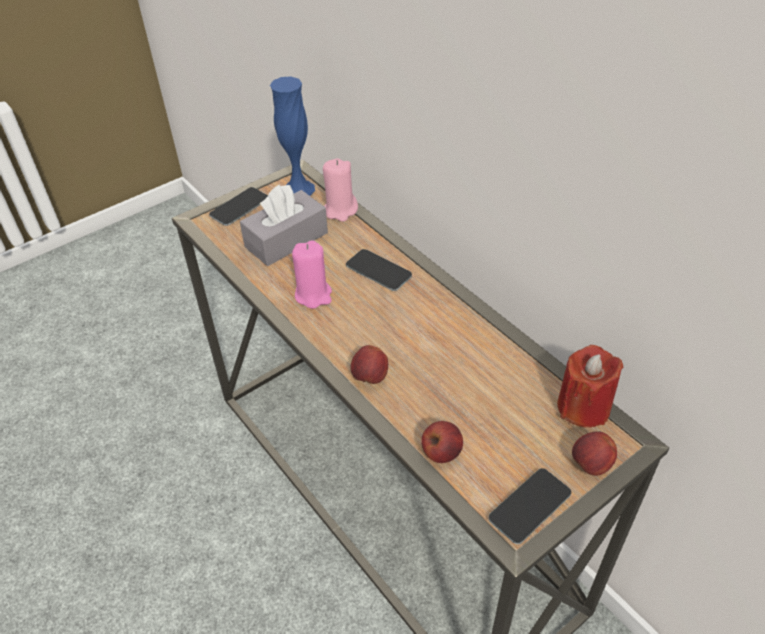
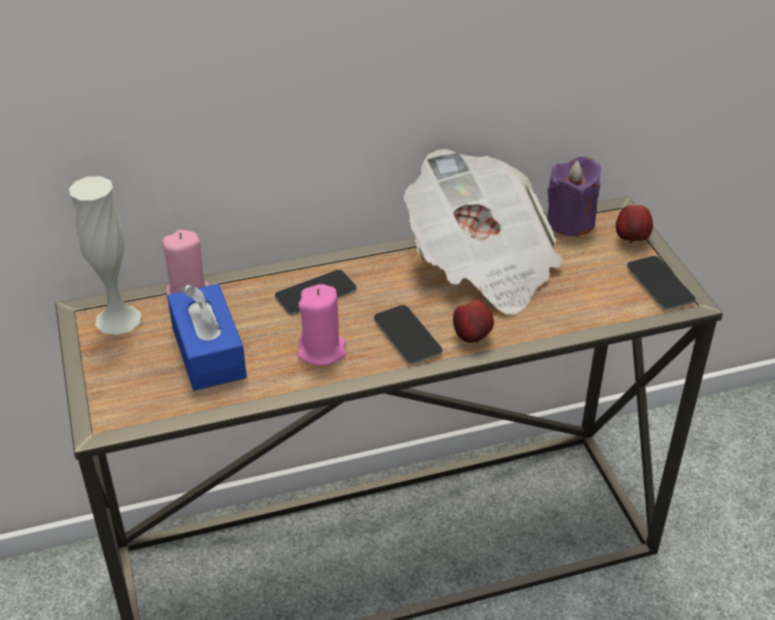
camera: 70 degrees left, 5 degrees down
phone [209,187,268,226] -> phone moved to [374,305,442,364]
grey tissue box [240,185,328,266] -> blue tissue box [167,284,247,391]
blue vase [270,76,315,196] -> white vase [69,176,141,335]
apple [421,421,463,463] -> none
red candle [557,345,623,428] -> purple candle [547,156,601,237]
none -> newspaper [404,149,563,315]

